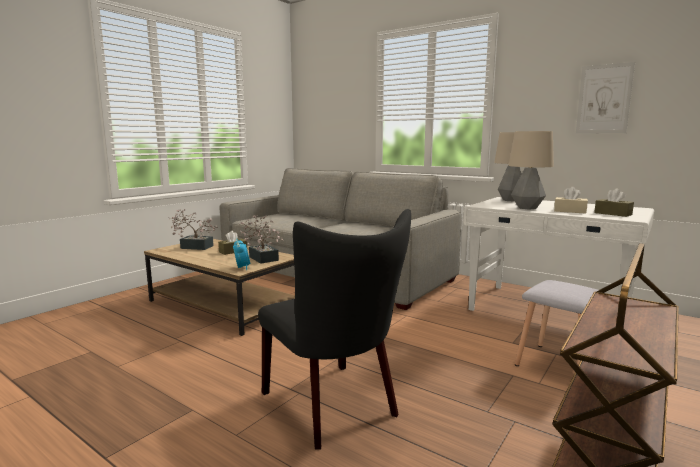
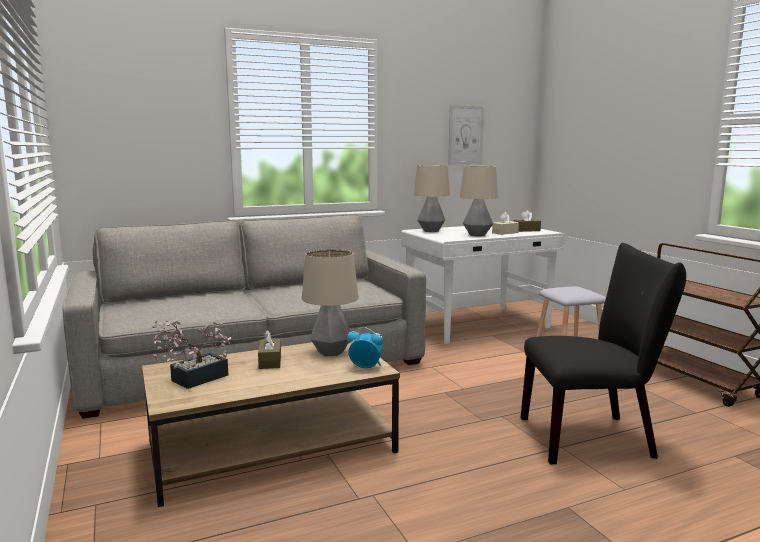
camera: 60 degrees left, 0 degrees up
potted plant [239,215,284,264] -> table lamp [302,249,359,356]

